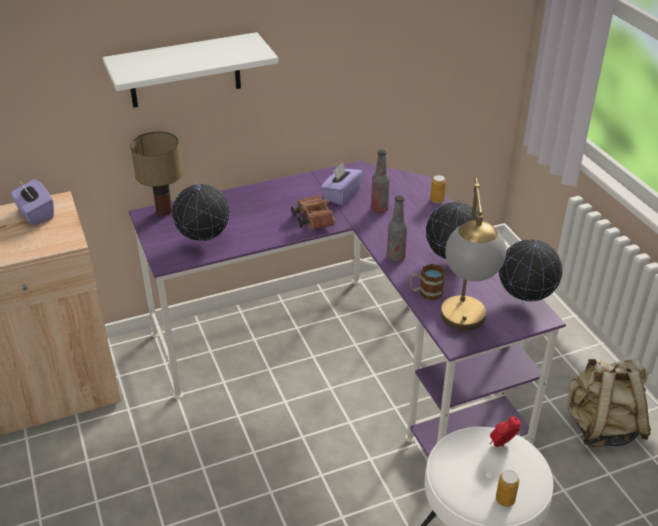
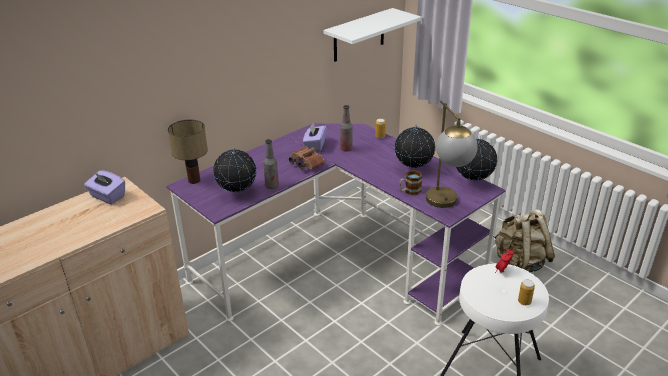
camera: 20 degrees left, 5 degrees down
white shelf [103,32,279,108] -> white shelf moved to [323,8,422,62]
bottle [387,195,407,262] -> bottle moved to [263,139,279,189]

